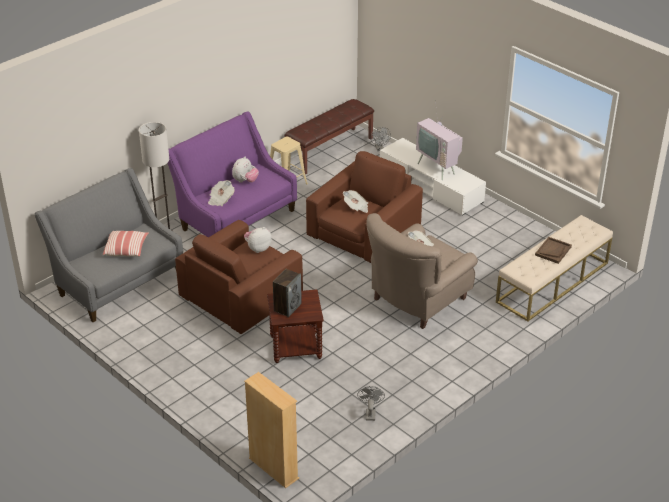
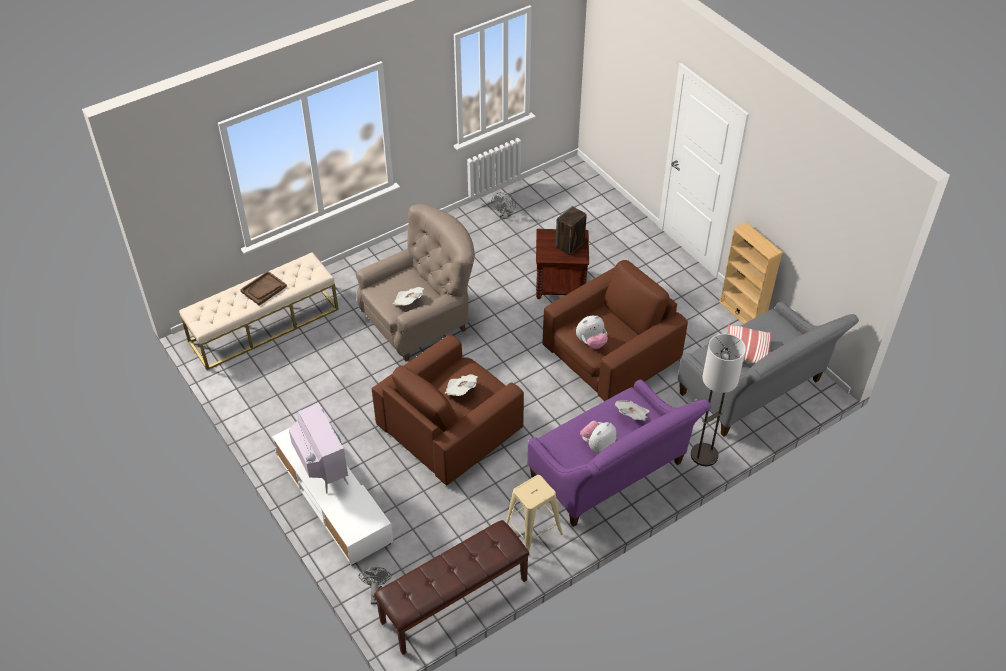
camera: 170 degrees left, 10 degrees up
beige bookcase [244,372,299,488] -> beige bookcase moved to [719,222,783,324]

